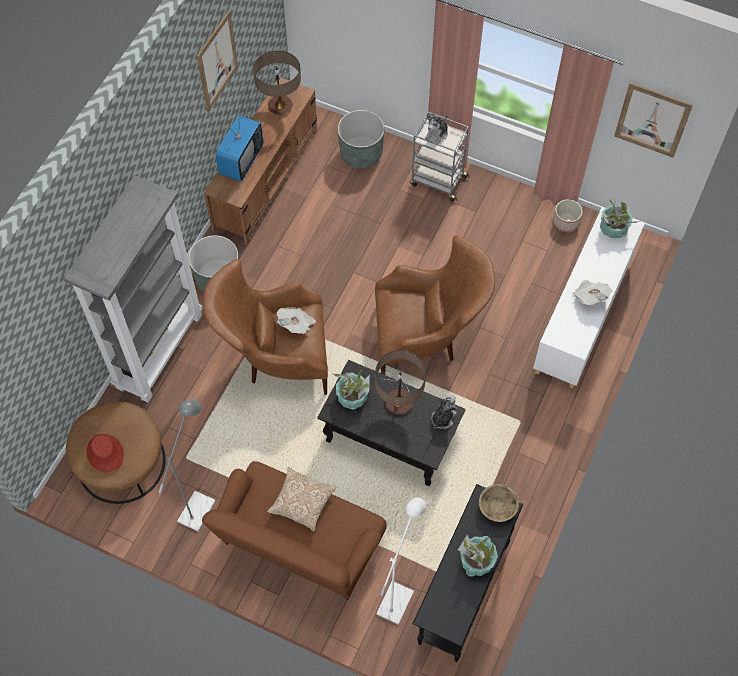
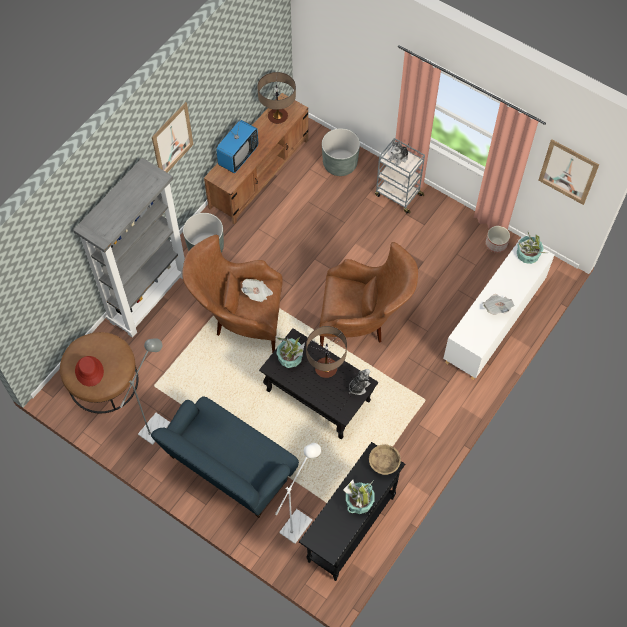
camera: 10 degrees right, 0 degrees up
picture [197,10,238,112] -> picture moved to [152,102,194,172]
brown sofa [202,461,386,600] -> blue sofa [151,396,299,518]
pillow [267,467,336,531] -> none

